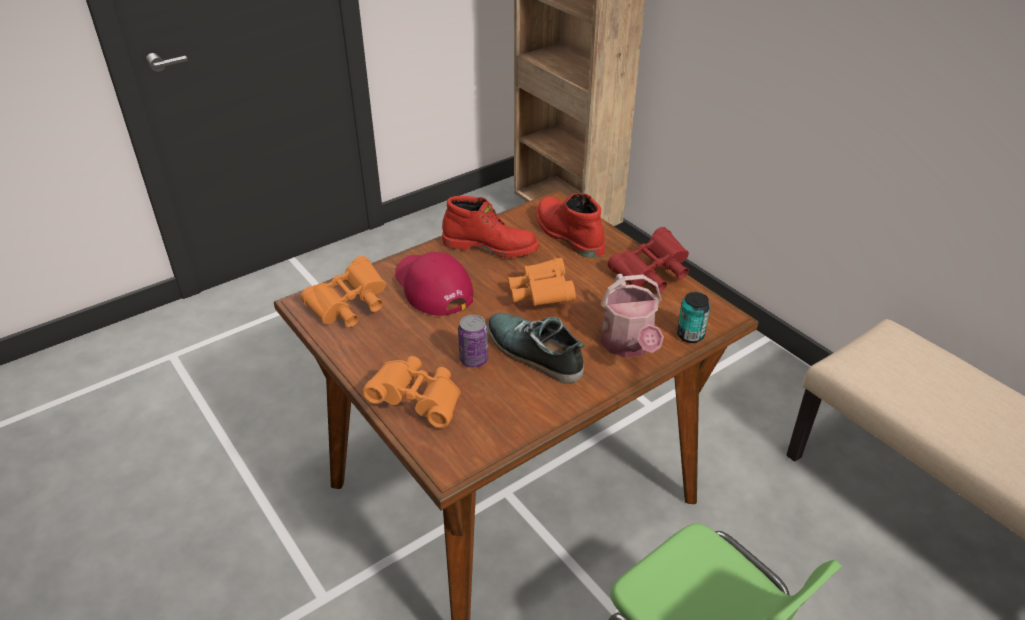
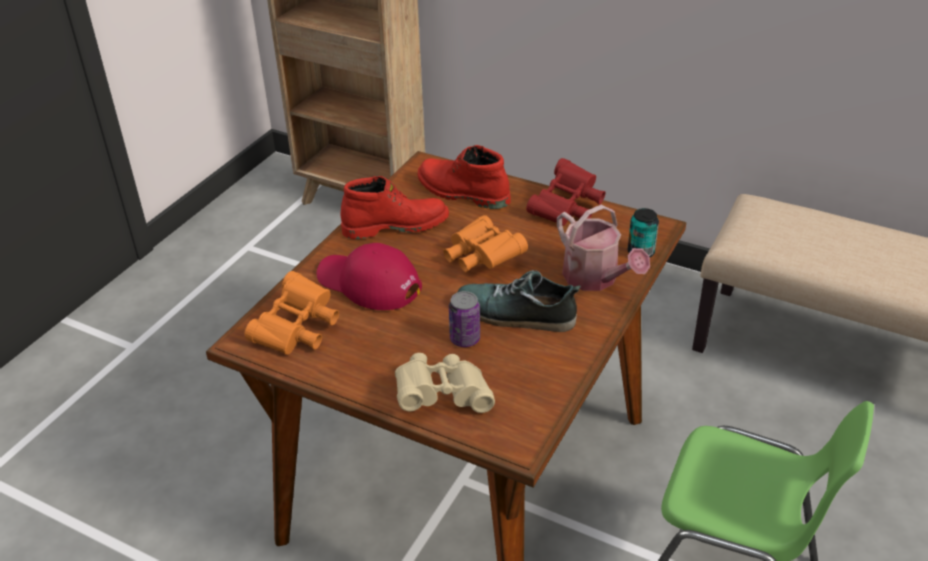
camera: 25 degrees left, 0 degrees up
orange binoculars [363,356,460,428] -> beige binoculars [395,353,495,413]

